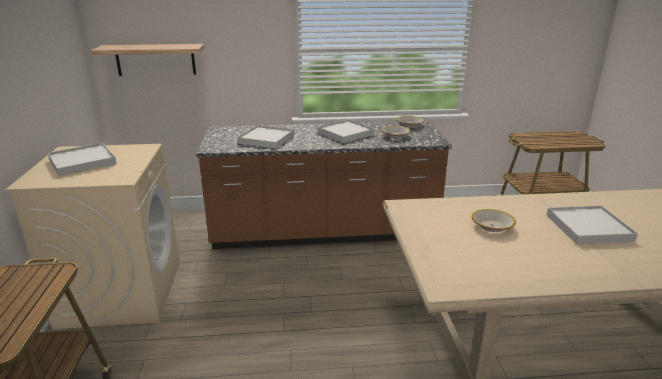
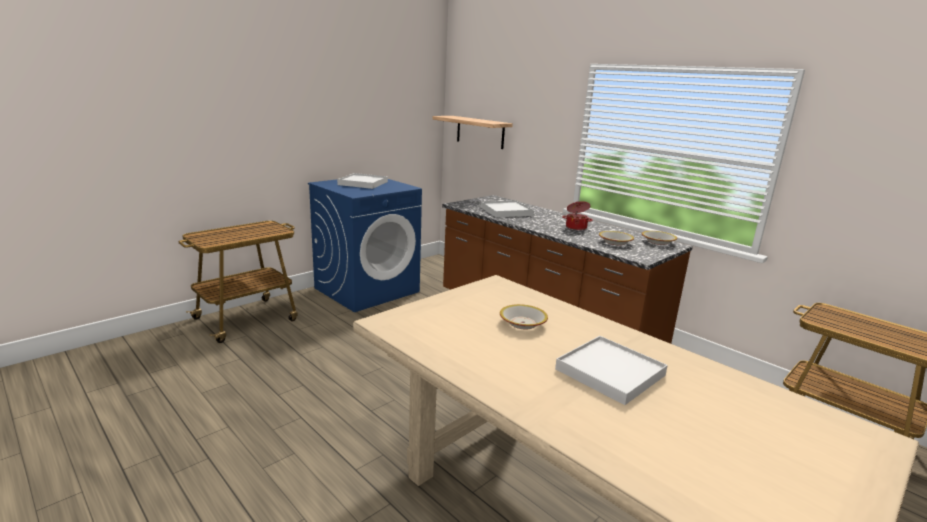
camera: 50 degrees right, 5 degrees down
beige washing machine [5,144,180,329] -> blue washing machine [308,179,422,312]
white tray [317,119,375,143] -> cooking pot [562,201,593,230]

